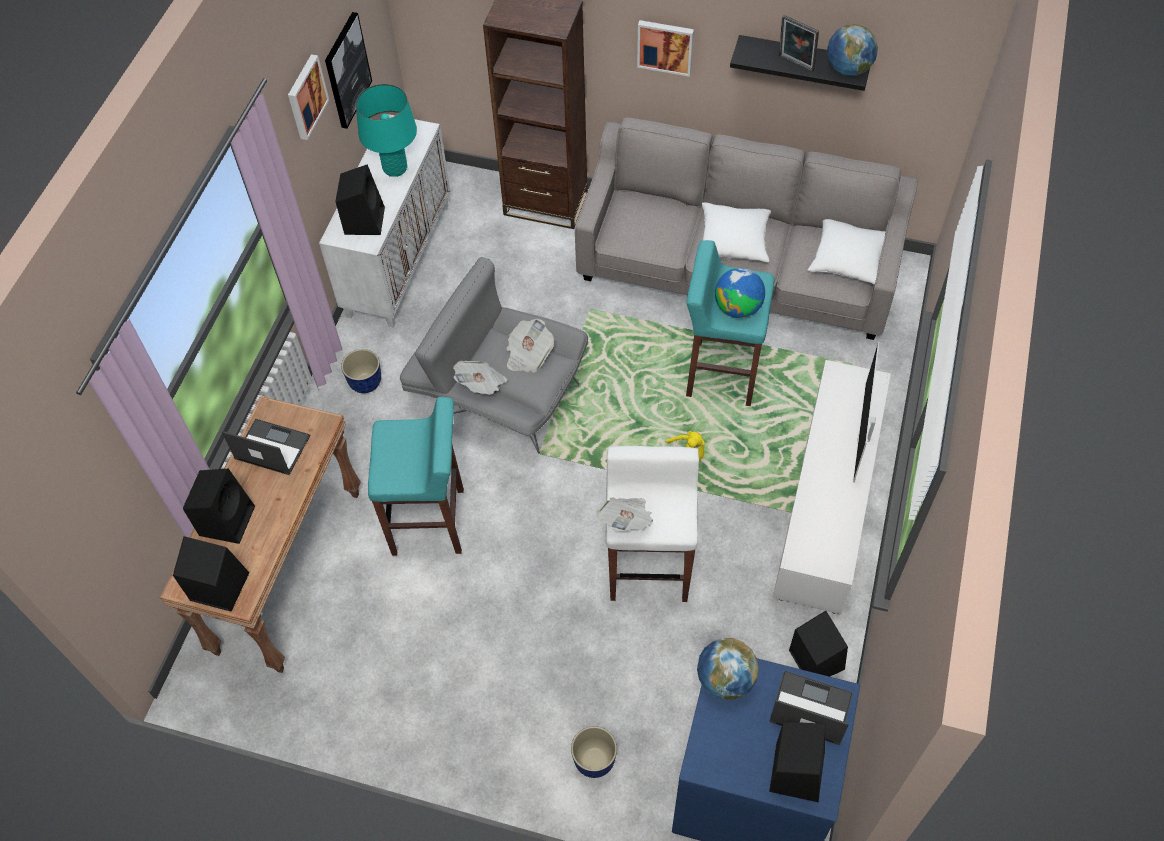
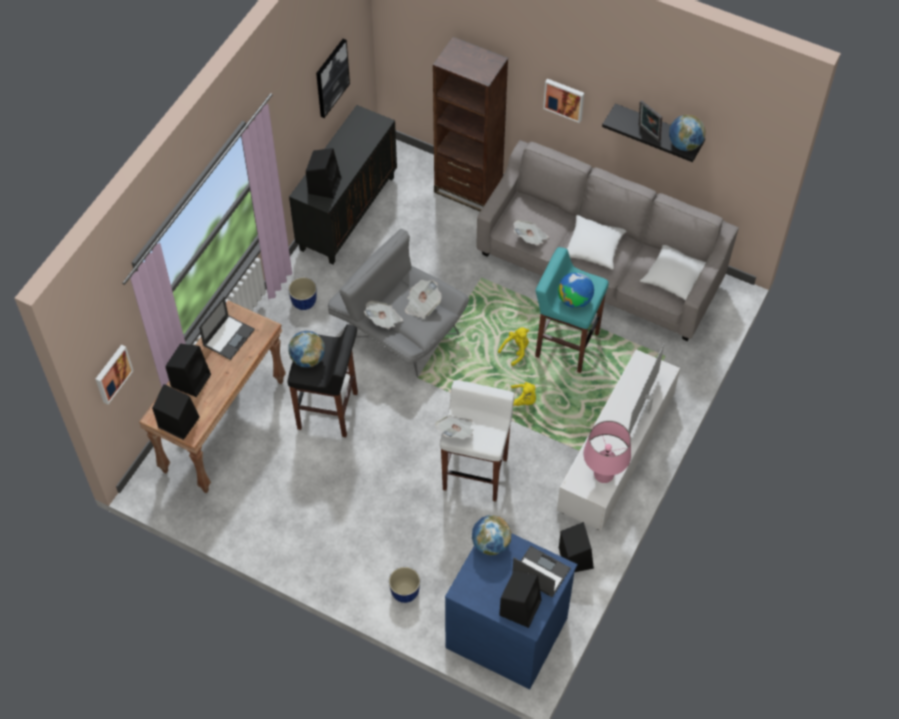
camera: 10 degrees right, 0 degrees up
laptop [222,419,310,475] -> laptop turned 90 degrees clockwise [199,297,255,360]
picture [288,54,329,140] -> picture moved to [95,345,133,405]
white cabinet [319,114,450,328] -> black cabinet [289,105,397,265]
turquoise table lamp [356,84,417,177] -> none
turquoise stool [368,397,464,556] -> black stool [288,324,358,437]
none -> globe [288,331,325,368]
none -> yellow plush toy [498,327,529,366]
none -> newspaper [513,220,549,246]
none -> pink table lamp [584,421,631,483]

